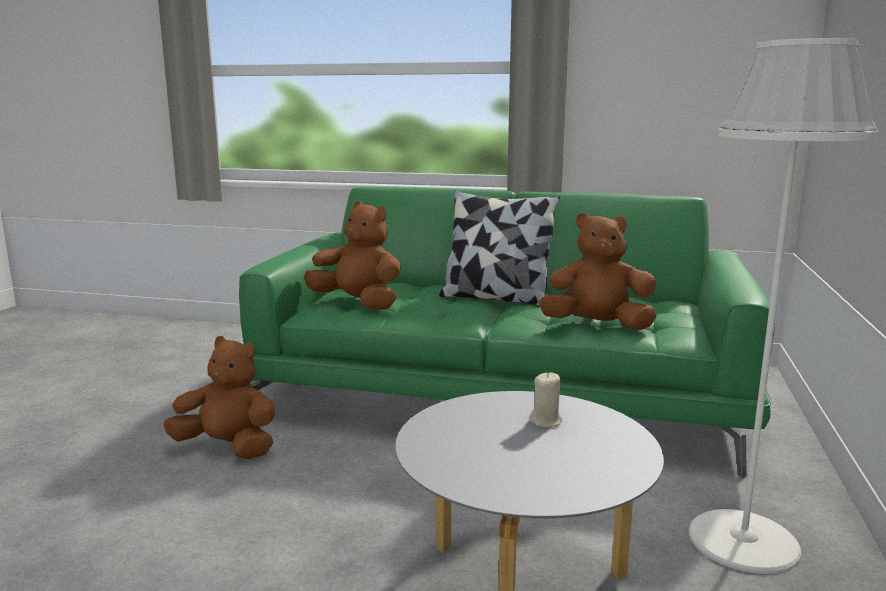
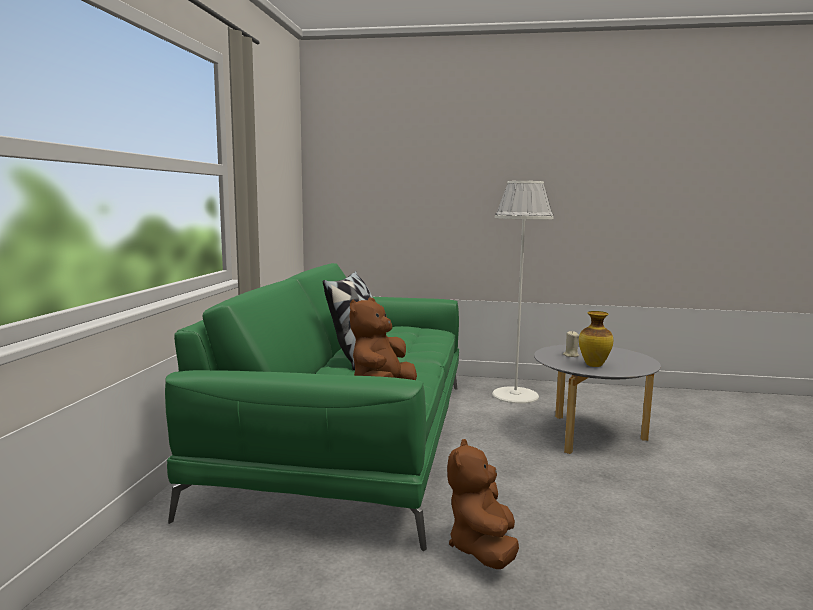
camera: 95 degrees left, 5 degrees down
brown plush toy [539,213,656,330] -> none
none -> vase [579,311,613,367]

